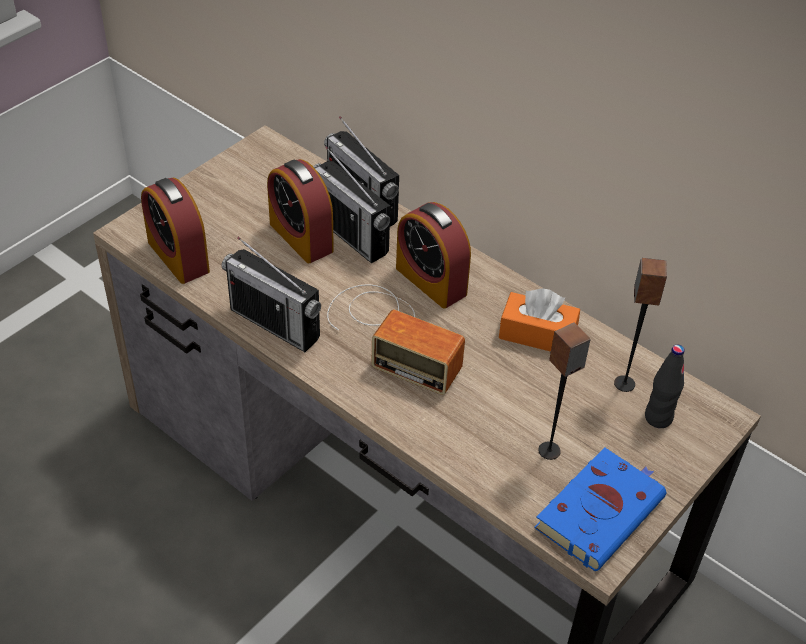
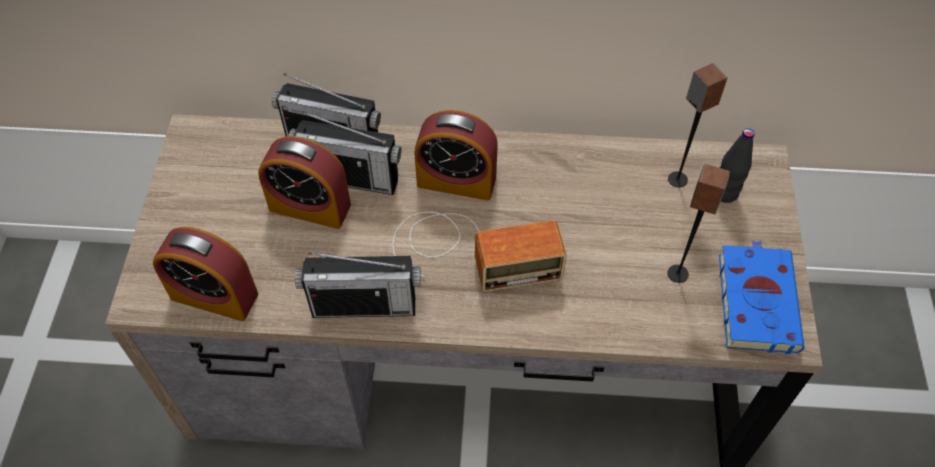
camera: 35 degrees left, 10 degrees up
orange tissue box [499,289,580,352] -> none

